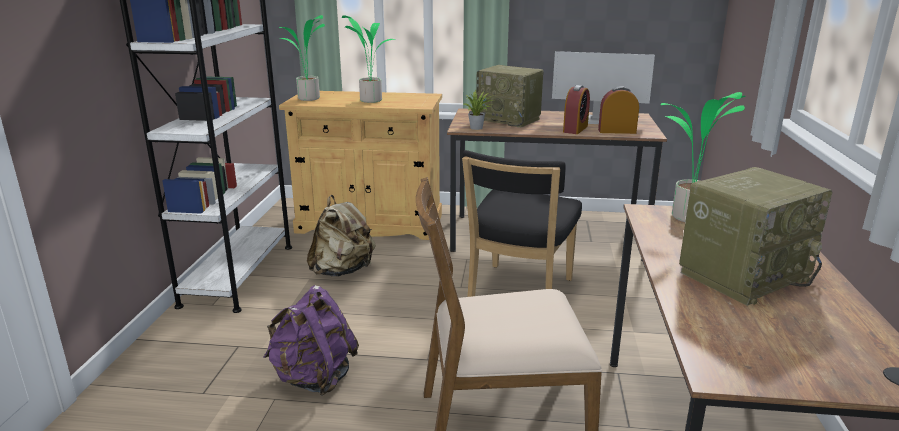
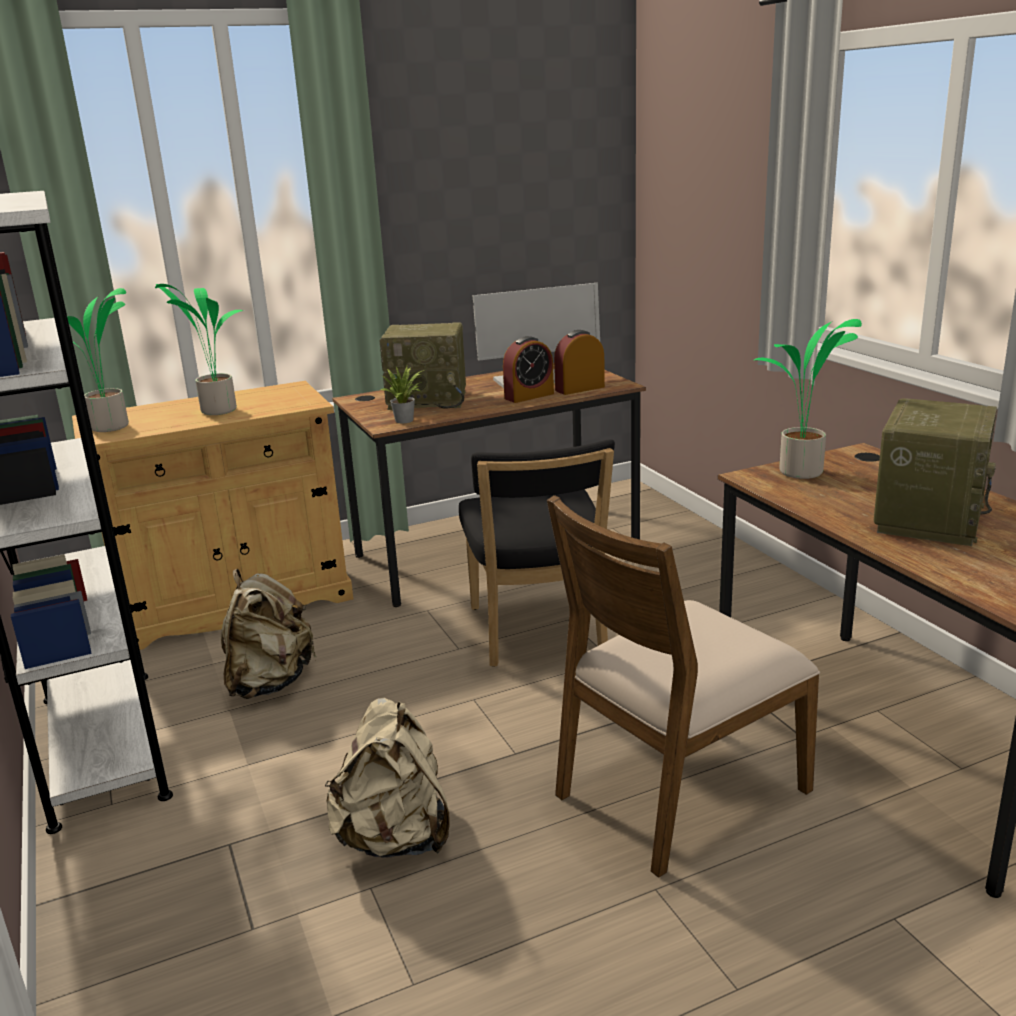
camera: 30 degrees left, 0 degrees up
purple backpack [263,285,359,396] -> beige backpack [325,698,450,858]
alarm clock [563,85,590,134] -> alarm clock turned 60 degrees clockwise [503,336,554,403]

